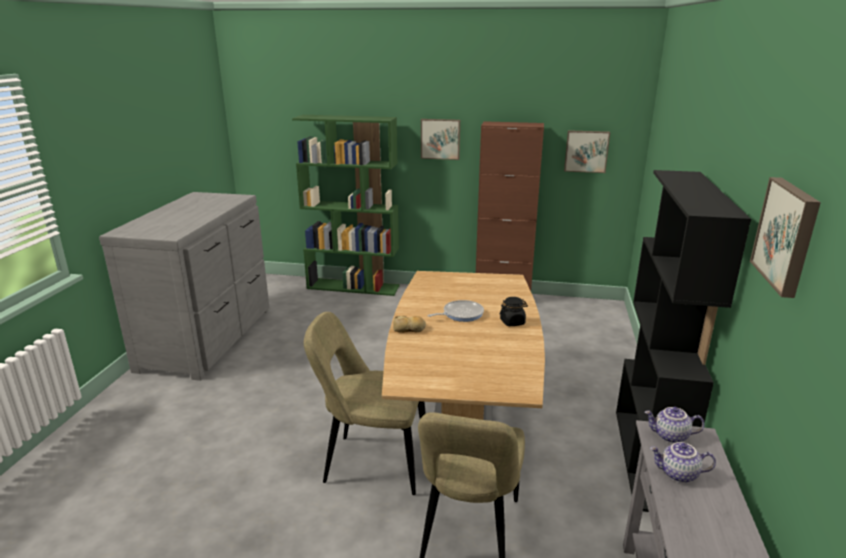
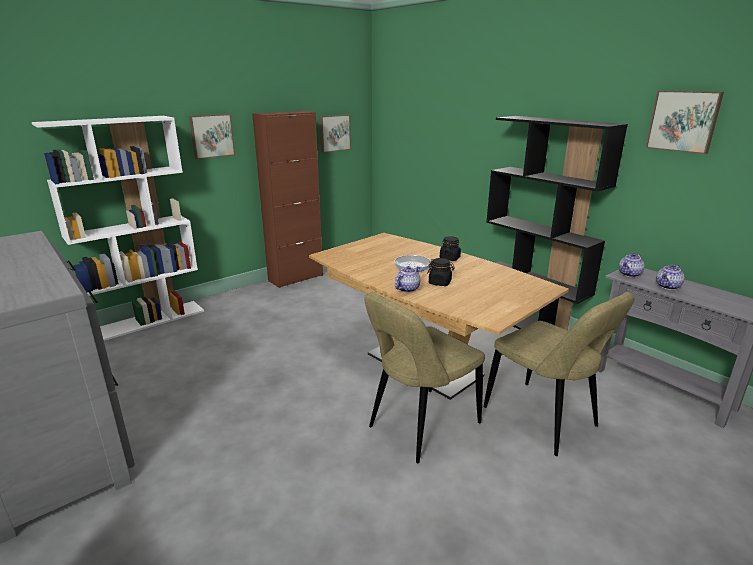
camera: 50 degrees left, 0 degrees up
green bookcase [292,115,400,296] -> white bookcase [32,116,204,341]
bread [393,316,426,333] -> teapot [395,266,420,292]
none -> black jar [428,258,455,286]

